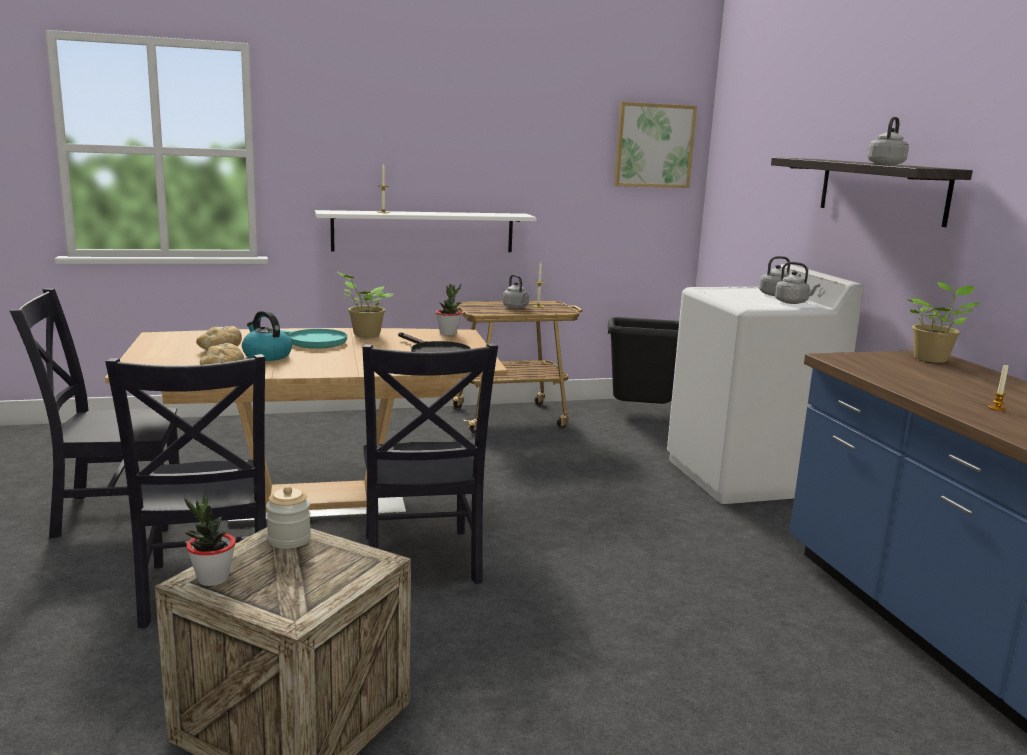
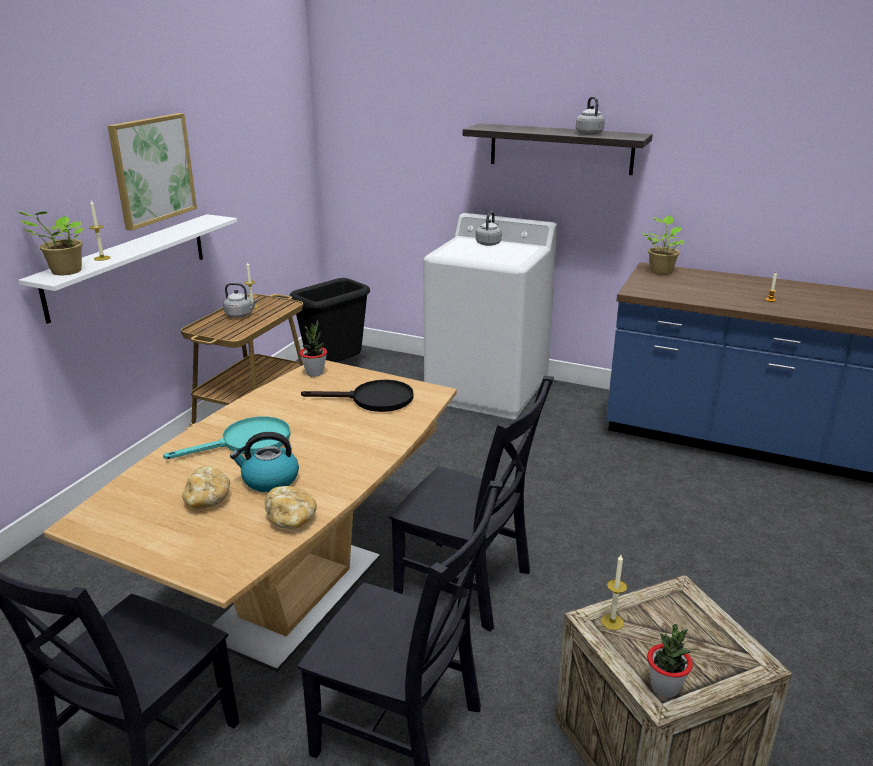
camera: 50 degrees left, 10 degrees up
jar [266,486,311,549] -> candle [601,555,627,630]
potted plant [337,272,393,337] -> potted plant moved to [15,211,83,275]
picture [614,102,697,188] -> picture moved to [108,113,197,231]
grey kettle [775,262,820,304] -> none

